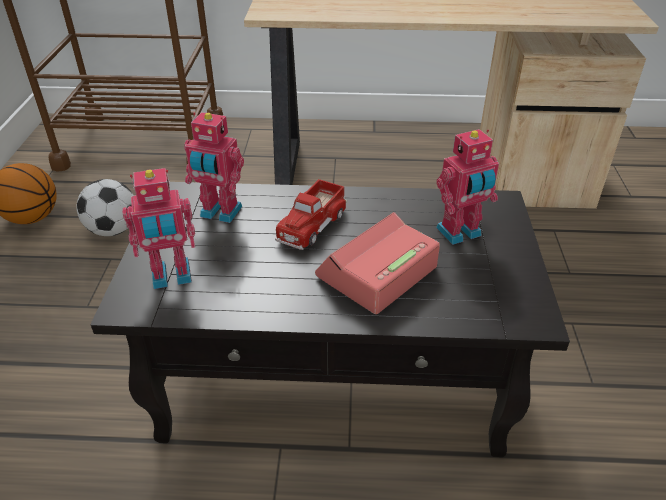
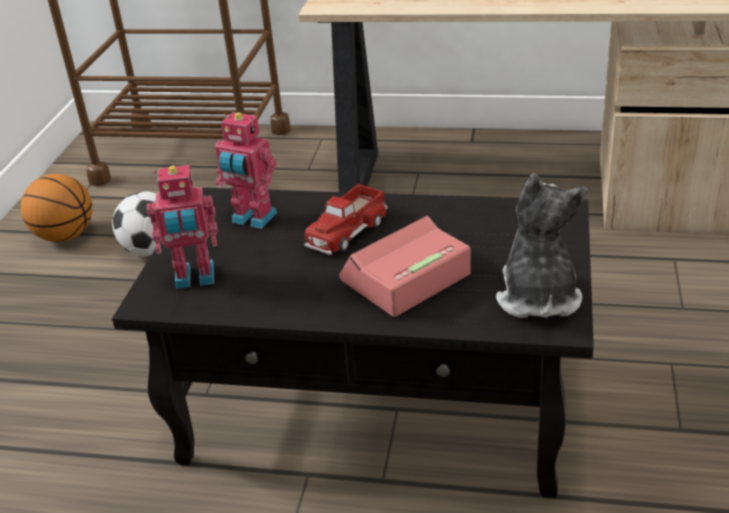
camera: 10 degrees right, 5 degrees down
toy robot [436,129,499,245] -> none
none -> plush toy [496,173,588,318]

